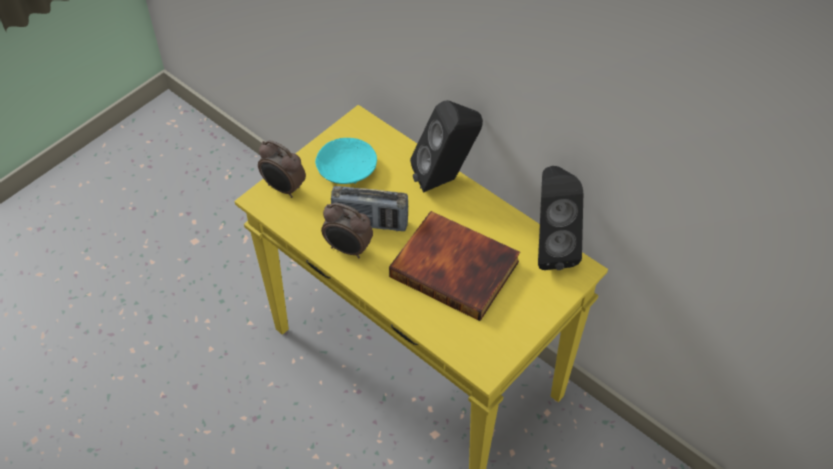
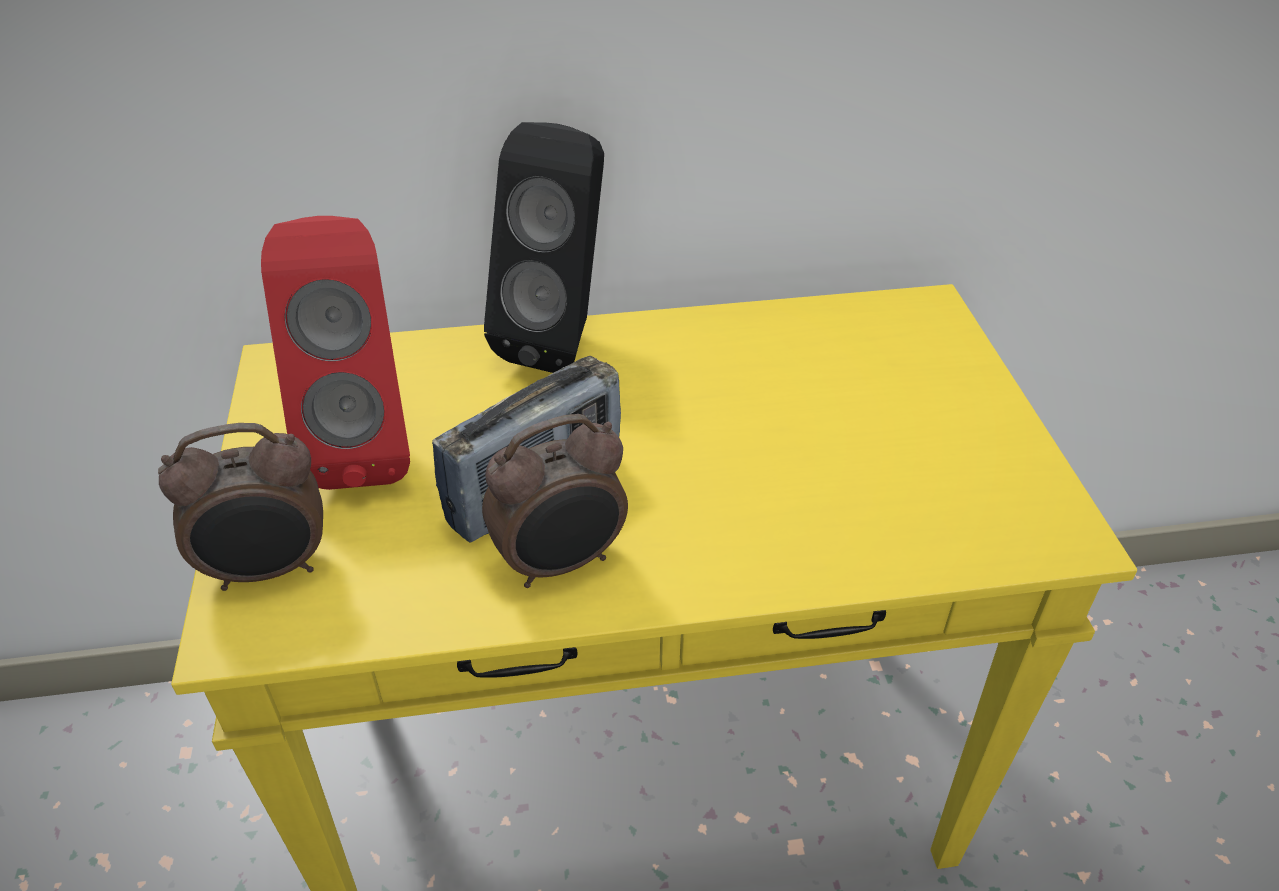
camera: 50 degrees left, 10 degrees down
turquoise bowl [315,138,377,184] -> red speaker [261,216,410,490]
book [389,211,520,321] -> none
black speaker [538,166,583,270] -> none

